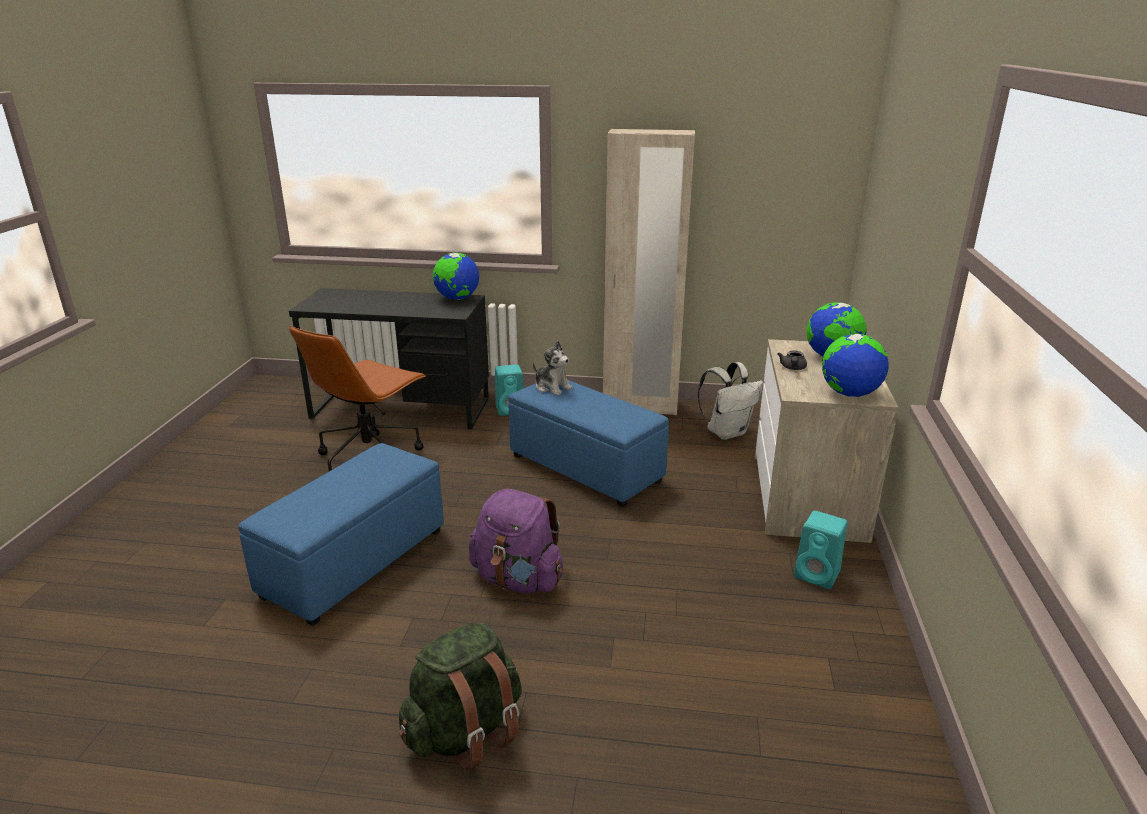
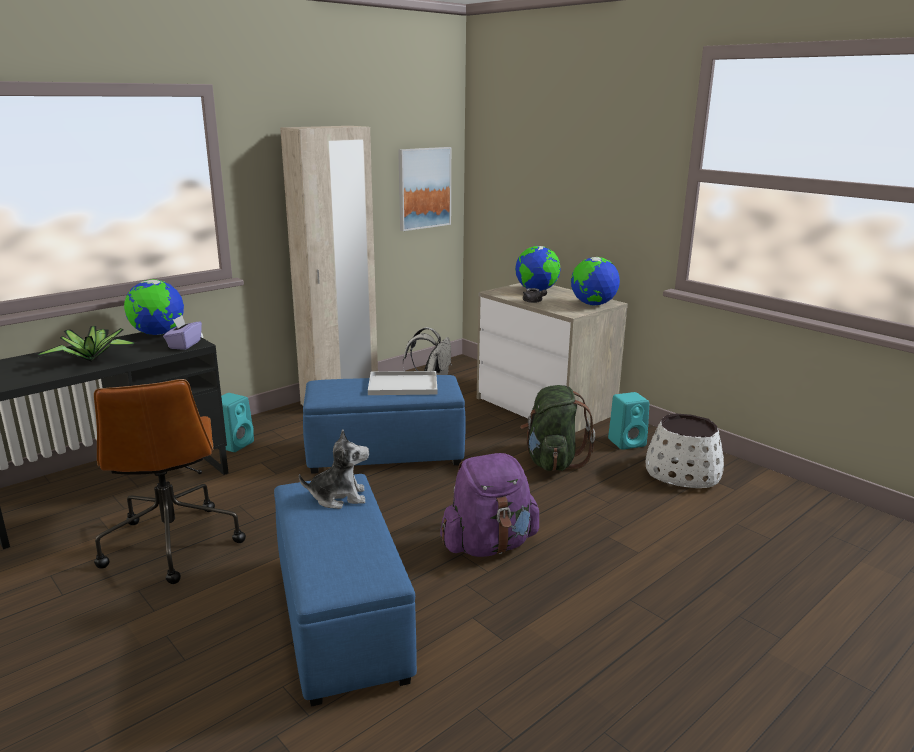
camera: 50 degrees left, 5 degrees down
green backpack [399,623,522,771] -> green backpack moved to [520,385,595,471]
plush toy [533,341,573,396] -> plush toy moved to [299,430,369,509]
none -> potted plant [37,326,137,362]
none -> purple tissue box [163,315,202,350]
none -> white tray [368,371,437,395]
none -> picture [398,147,451,231]
none -> white planter [646,413,724,488]

